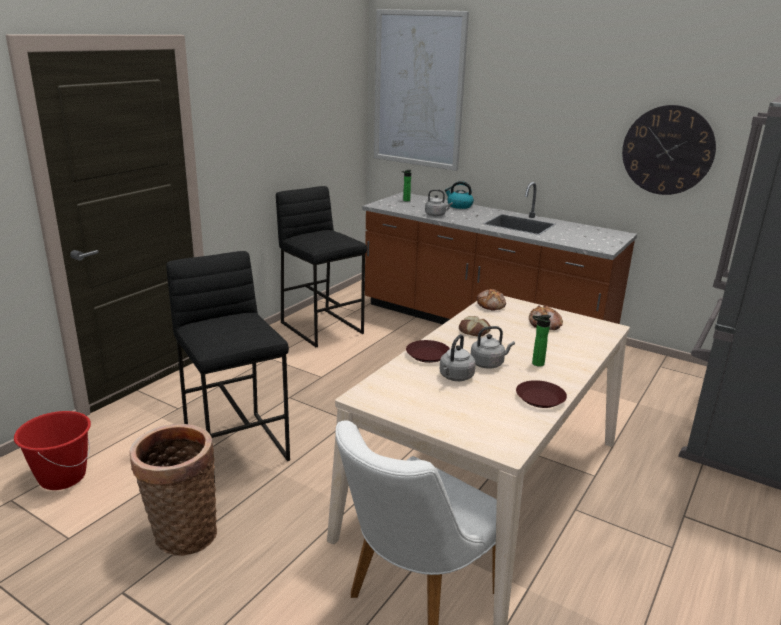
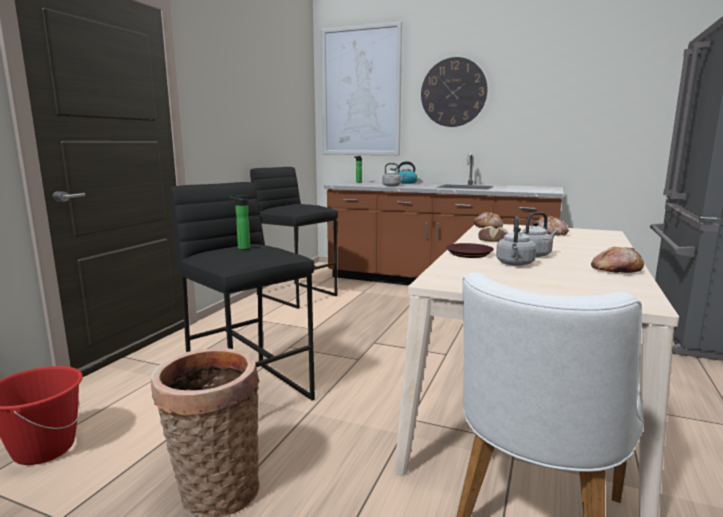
camera: 10 degrees left, 10 degrees down
brown plate [516,380,567,408] -> bread [591,247,644,273]
bottle [532,315,551,367] -> bottle moved to [230,195,250,249]
wall clock [622,105,716,195] -> wall clock moved to [421,57,488,127]

